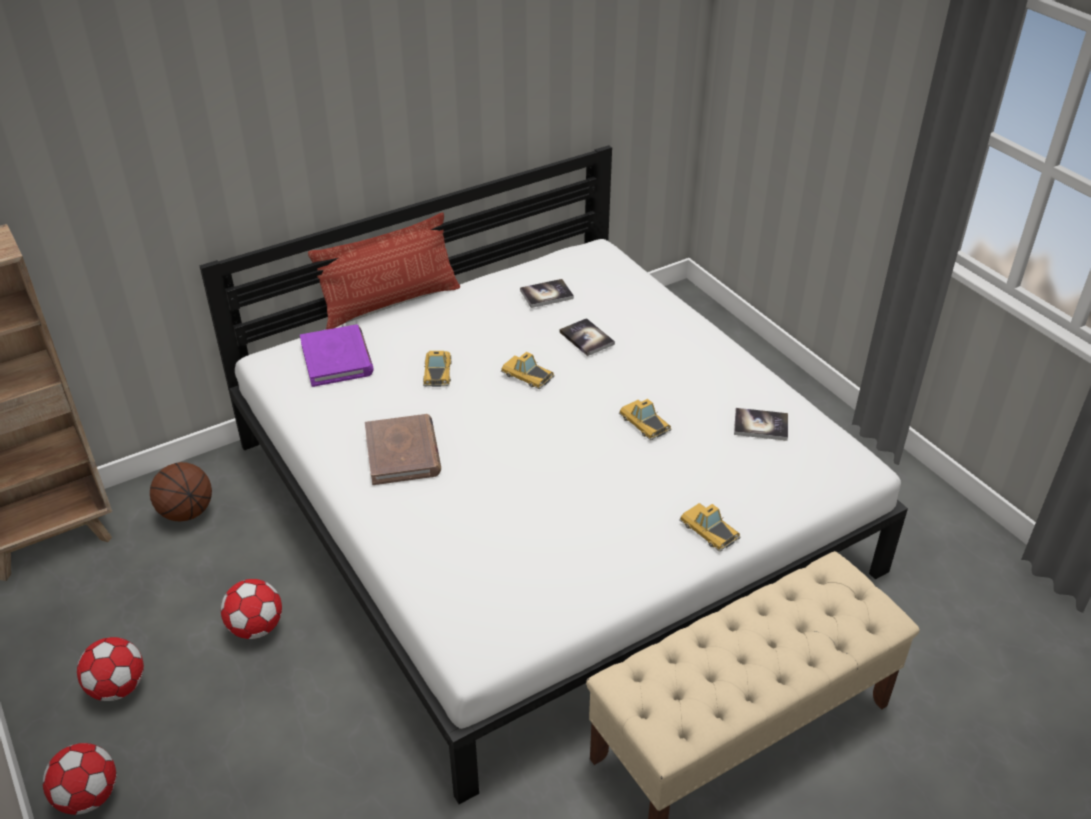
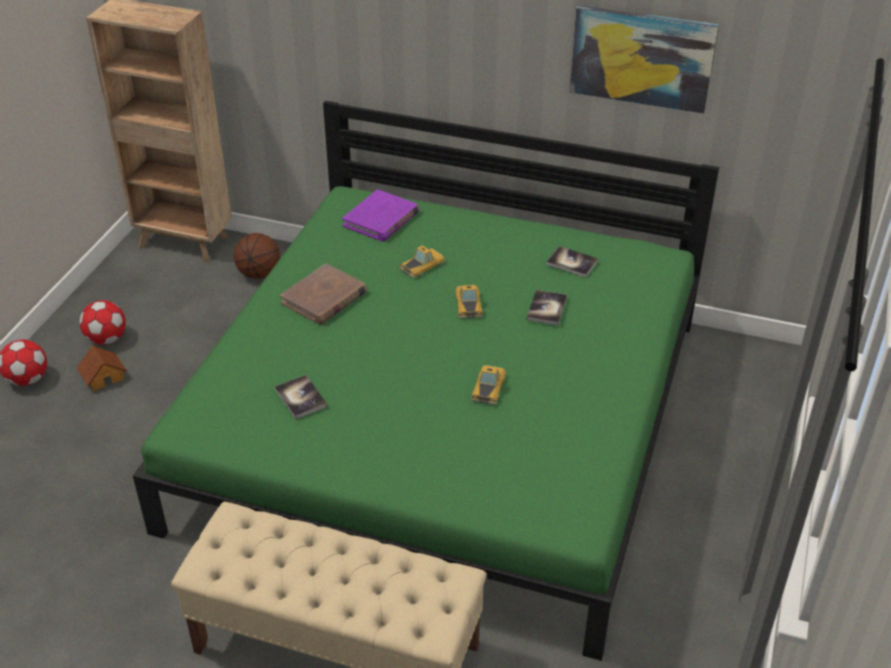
camera: 50 degrees right, 0 degrees up
white bed [199,145,908,804] -> green bed [133,101,719,661]
football [221,579,282,639] -> none
pillow [308,212,460,330] -> none
toy car [679,503,741,552] -> none
book [734,408,788,441] -> book moved to [274,375,327,419]
none -> toy house [77,345,127,392]
none -> picture [570,5,719,114]

